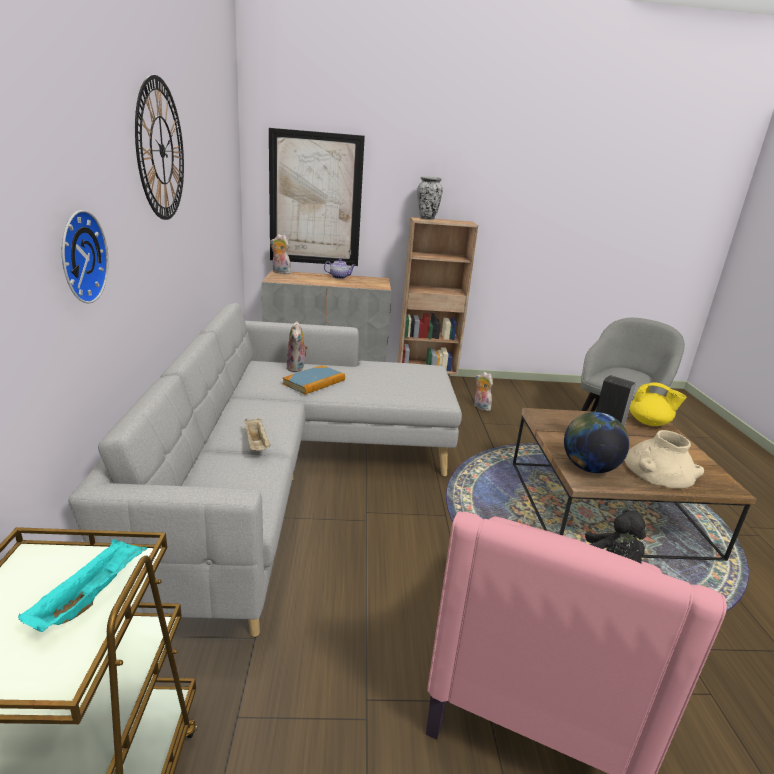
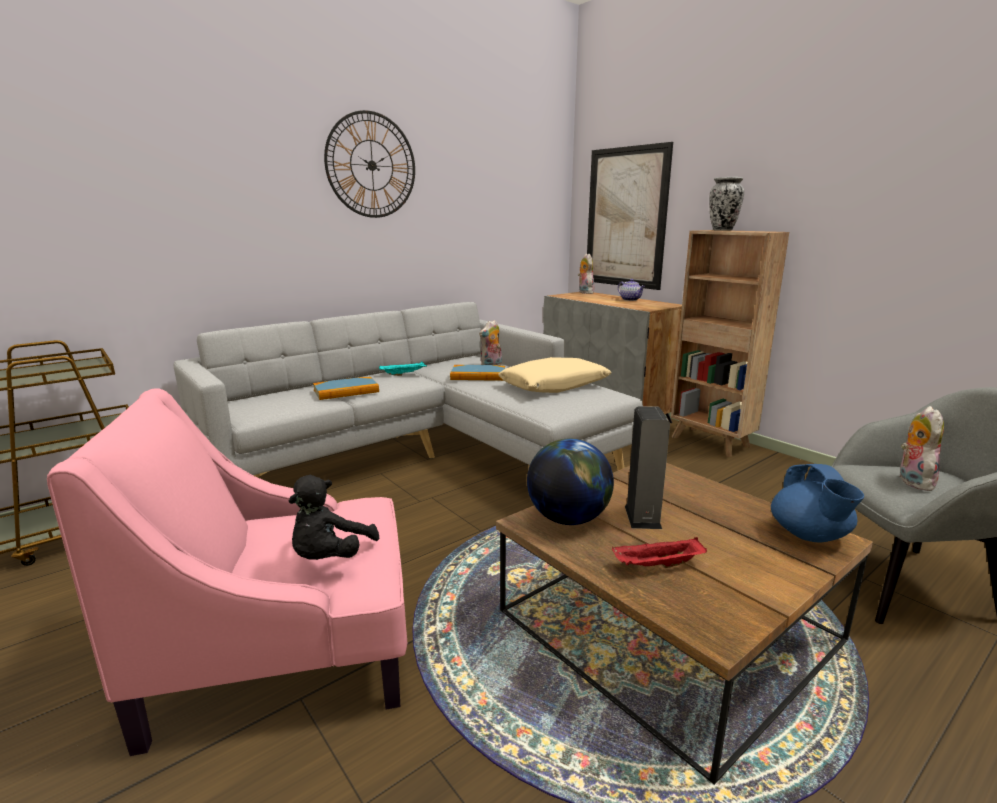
camera: 55 degrees right, 5 degrees down
turquoise tray [18,539,147,632] -> turquoise tray moved to [379,361,426,376]
wall clock [62,210,109,303] -> none
beige tray [245,419,270,451] -> book [313,377,379,400]
plush toy [474,372,493,411] -> plush toy moved to [899,406,944,491]
beige vase [625,430,704,488] -> red tray [612,537,707,568]
yellow teapot [630,382,687,426] -> blue teapot [771,464,864,542]
none -> beige pillow [498,357,612,393]

